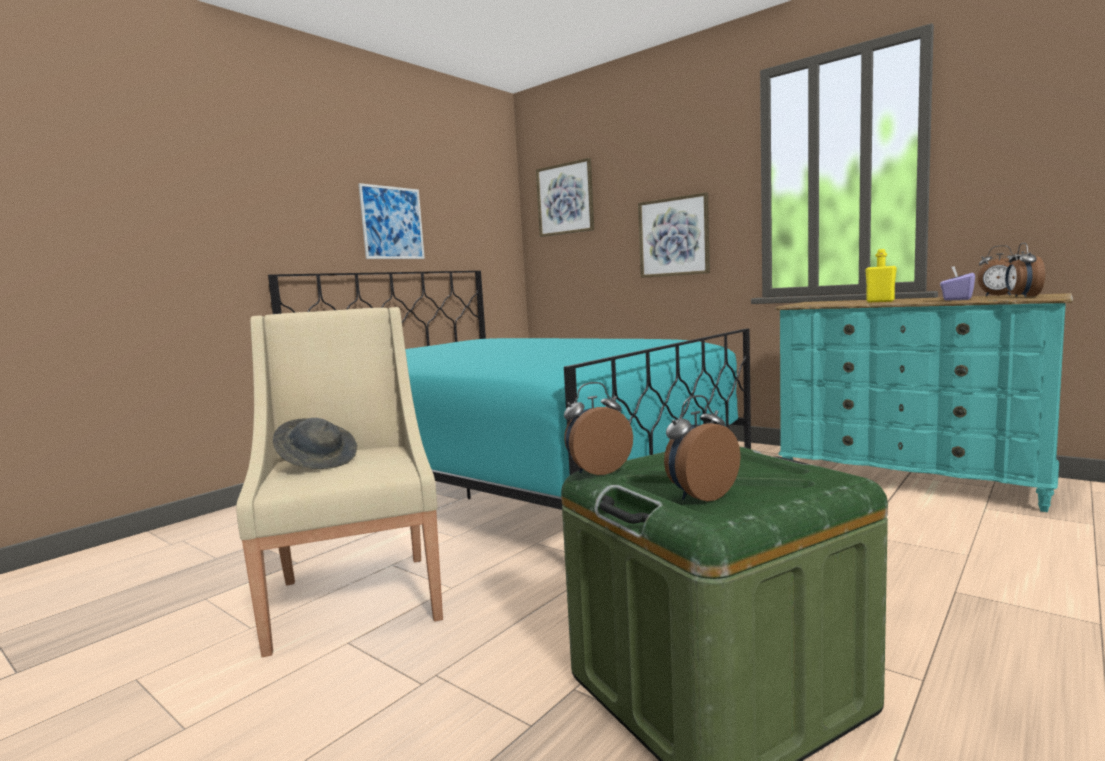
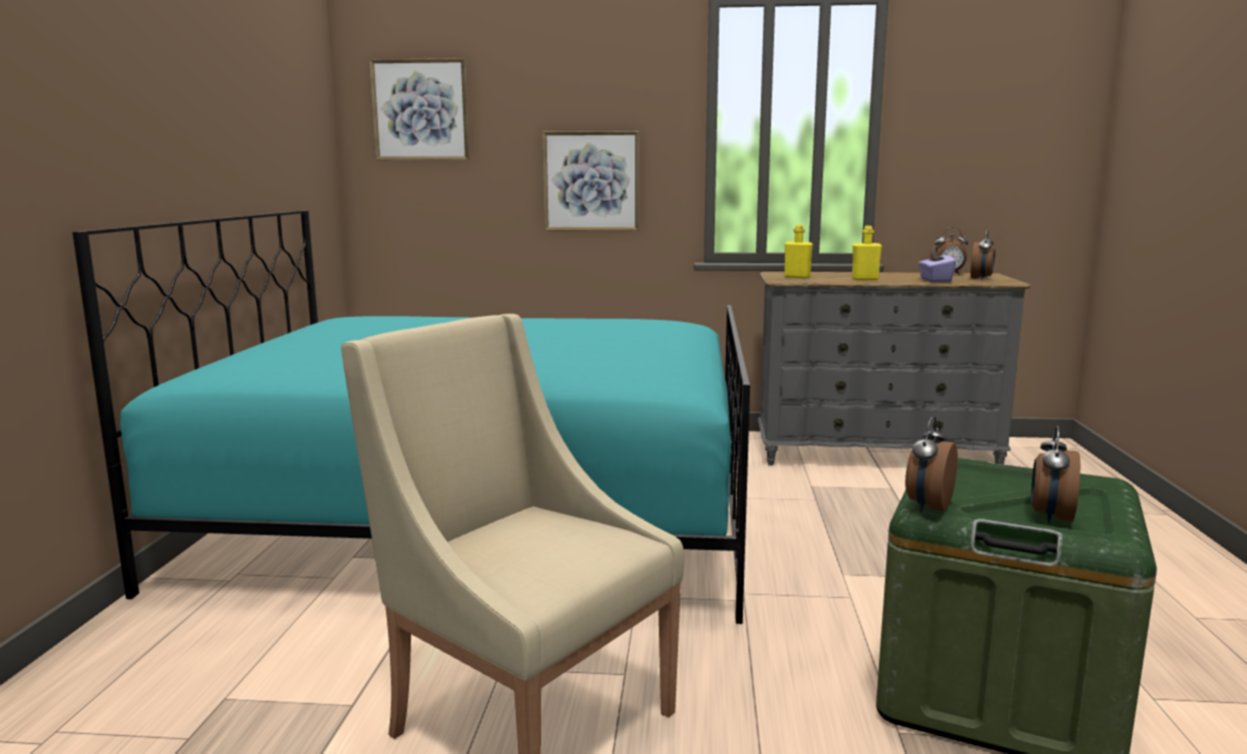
camera: 35 degrees left, 5 degrees up
grey hat [273,418,357,469] -> none
picture [358,183,425,259] -> none
turquoise dresser [775,293,1073,512] -> grey dresser [758,272,1031,466]
alarm clock [1005,243,1045,297] -> alarm clock turned 135 degrees counterclockwise [971,230,995,280]
none -> yellow bottle [784,225,813,278]

